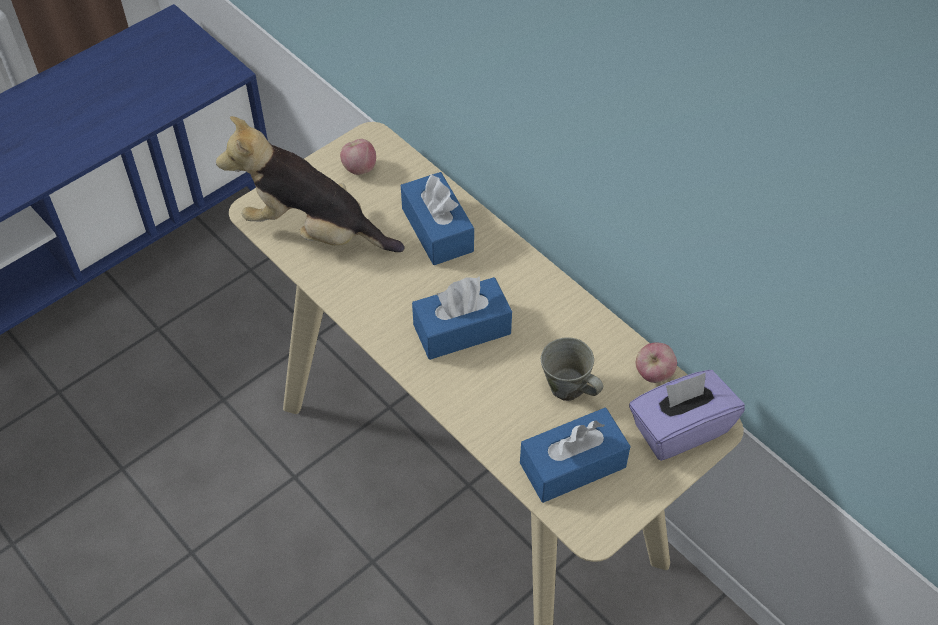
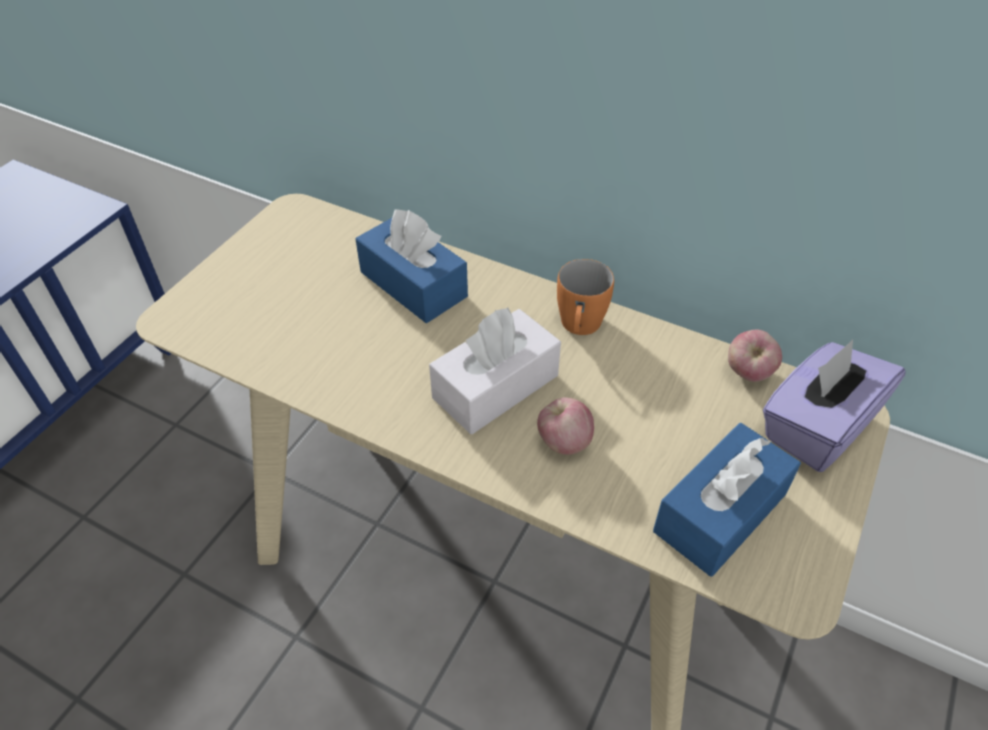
camera: 20 degrees left, 5 degrees down
plush toy [216,116,405,252] -> none
apple [340,139,376,175] -> apple moved to [537,397,594,455]
blue tissue box [412,276,512,360] -> white tissue box [429,307,561,434]
grey mug [541,337,603,401] -> none
none -> orange mug [557,259,614,335]

